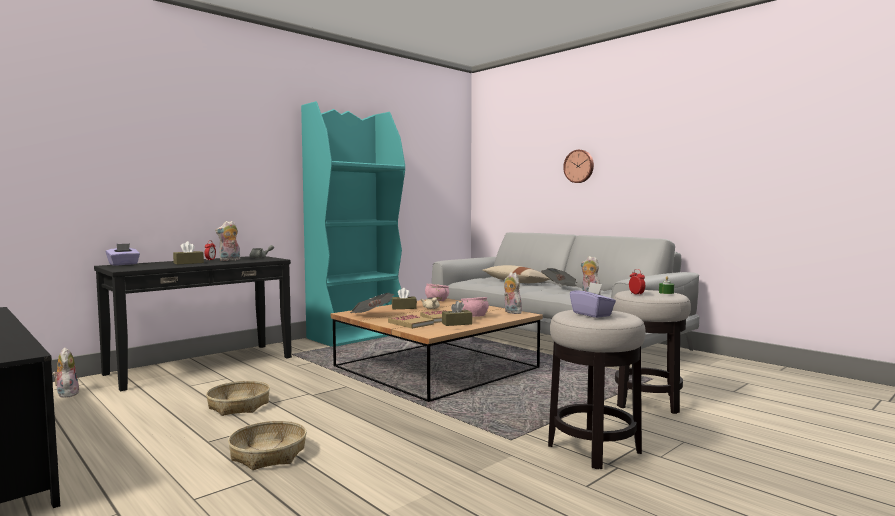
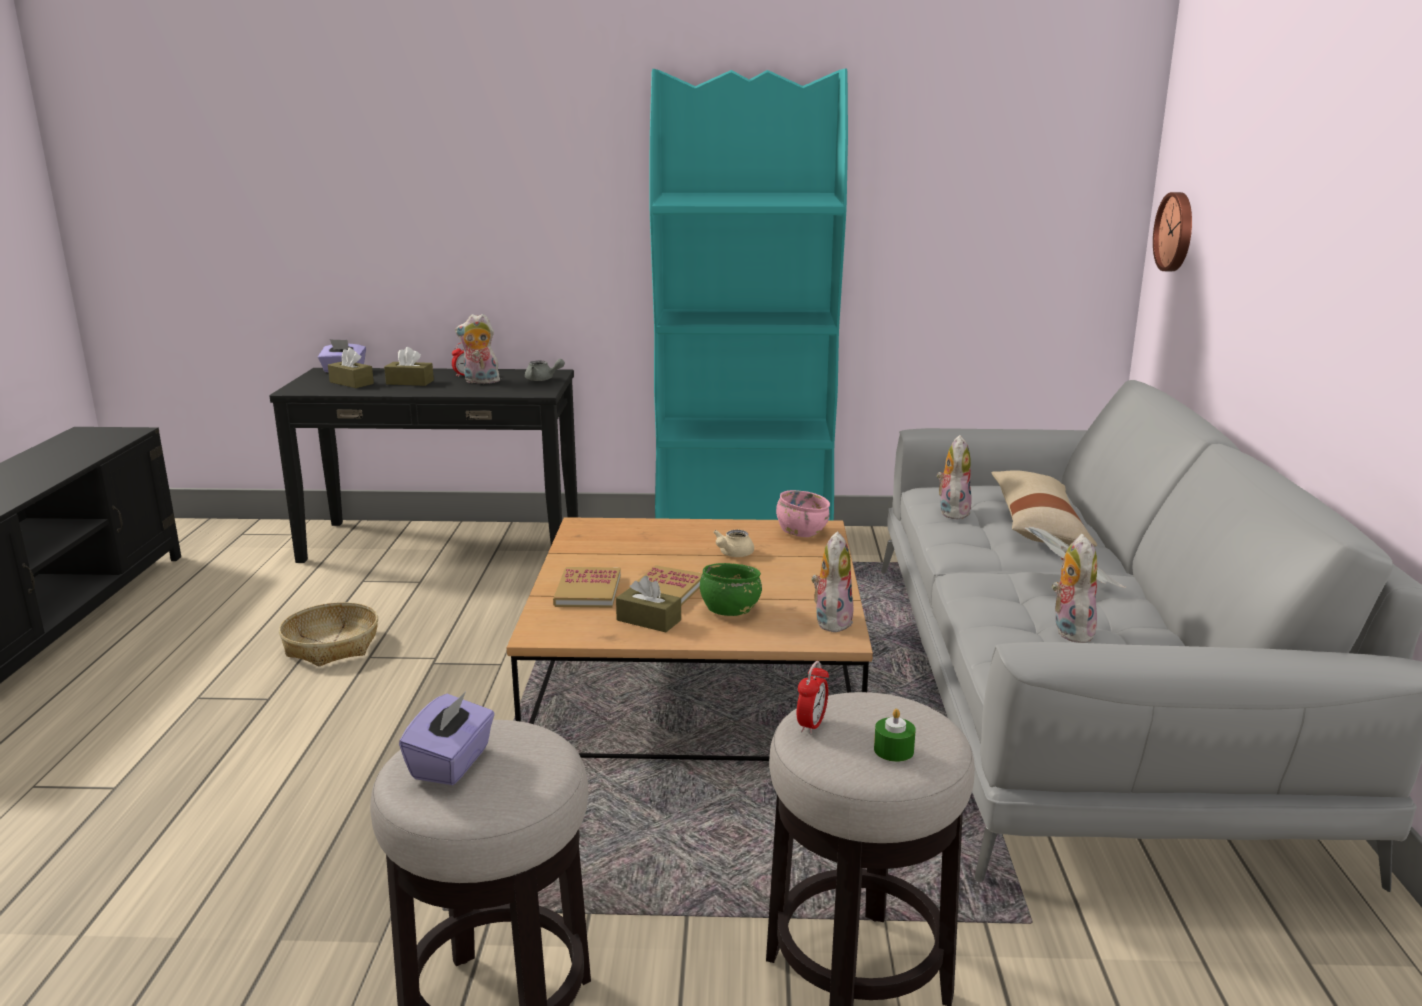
camera: 45 degrees right, 15 degrees up
plush toy [52,348,80,398] -> plush toy moved to [936,435,972,519]
basket [228,421,307,470] -> none
newspaper [350,293,394,313] -> none
brown tissue box [392,288,417,309] -> brown tissue box moved to [328,348,374,388]
pink bowl [461,297,489,317] -> green bowl [700,563,762,616]
wall clock [563,150,594,183] -> wall clock moved to [1153,192,1192,271]

